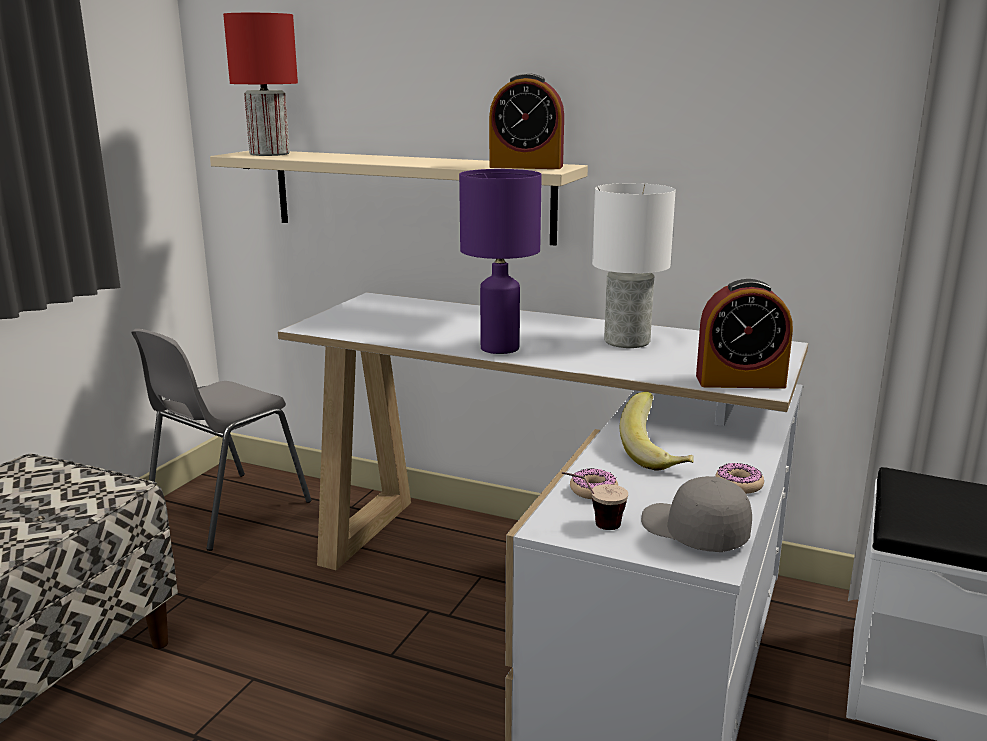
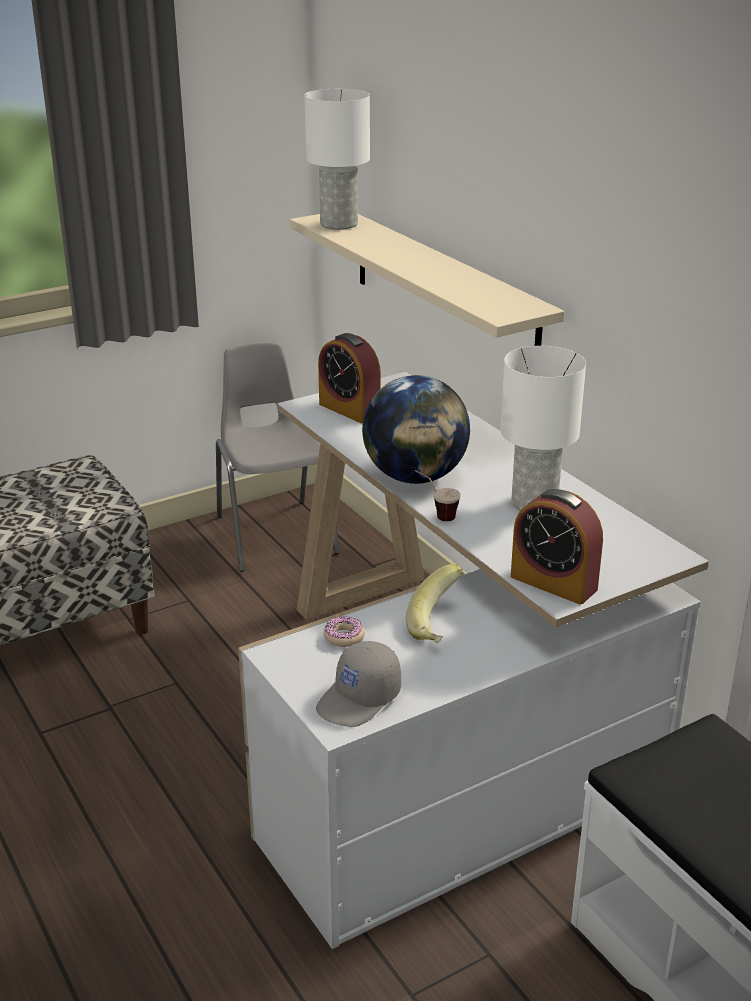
camera: 35 degrees right, 10 degrees up
grey chair [131,329,311,551] -> grey chair turned 90 degrees clockwise [216,342,340,572]
red table lamp [223,13,298,156] -> white table lamp [304,89,370,230]
purple table lamp [459,169,542,354] -> globe [362,375,470,484]
alarm clock [489,73,564,169] -> alarm clock moved to [318,333,381,423]
cup [562,472,628,530] -> cup moved to [415,470,461,521]
grey cap [641,476,752,552] -> grey cap turned 135 degrees counterclockwise [316,641,401,727]
donut [715,463,764,494] -> none

